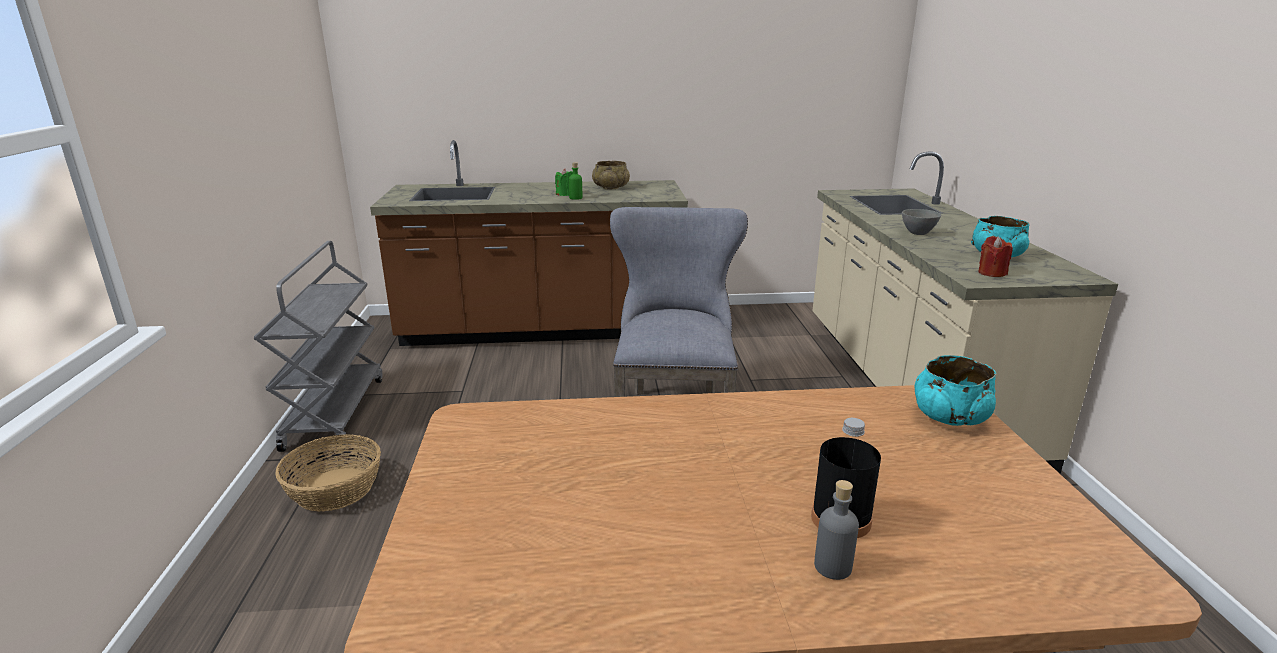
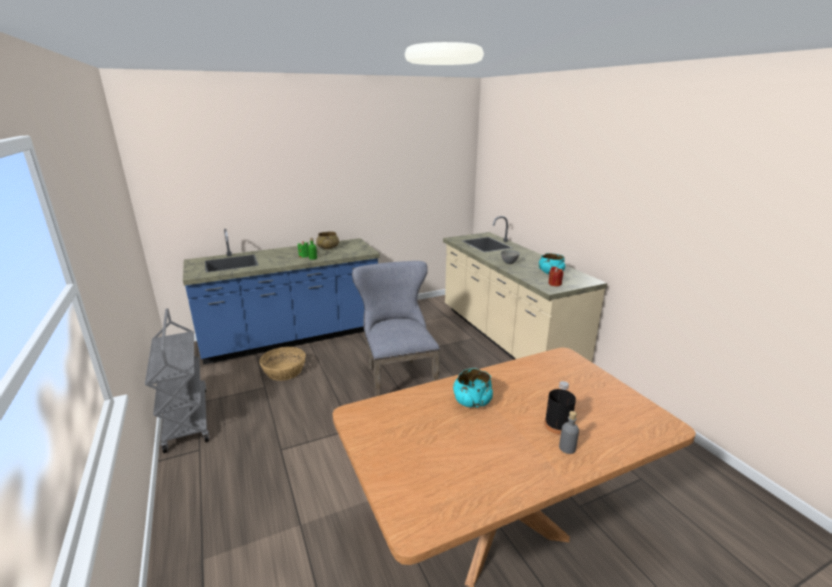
camera: 20 degrees left, 0 degrees up
basket [275,434,381,512] -> basket moved to [259,347,306,381]
brown counter [370,140,688,346] -> blue counter [183,229,380,365]
turquoise bowl [915,355,996,426] -> turquoise bowl moved to [453,368,493,408]

